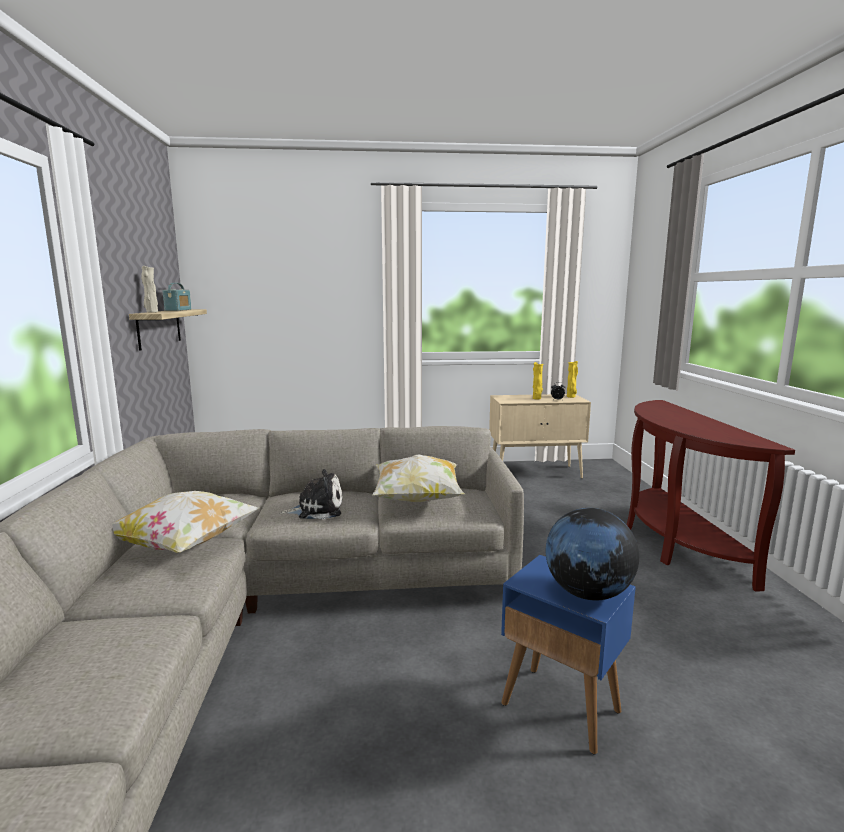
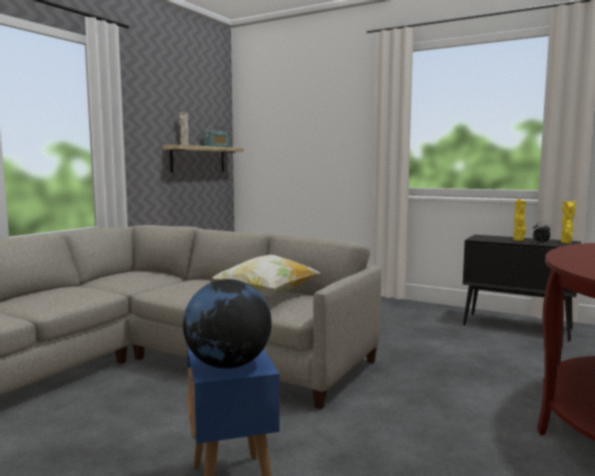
camera: 35 degrees right, 5 degrees down
pillow [112,491,259,553] -> none
plush toy [279,469,343,519] -> none
beige cabinet [489,394,591,479] -> black cabinet [463,235,581,341]

